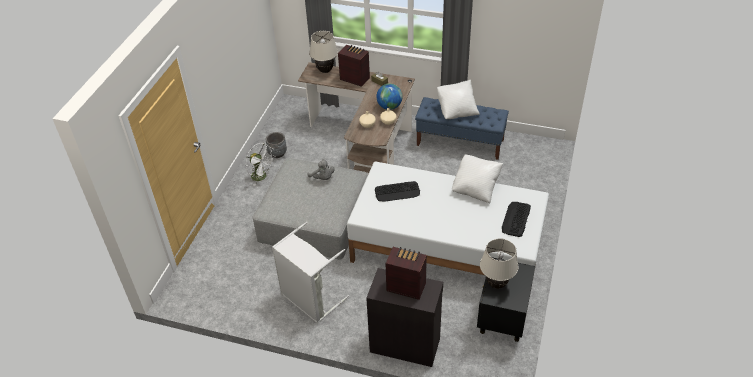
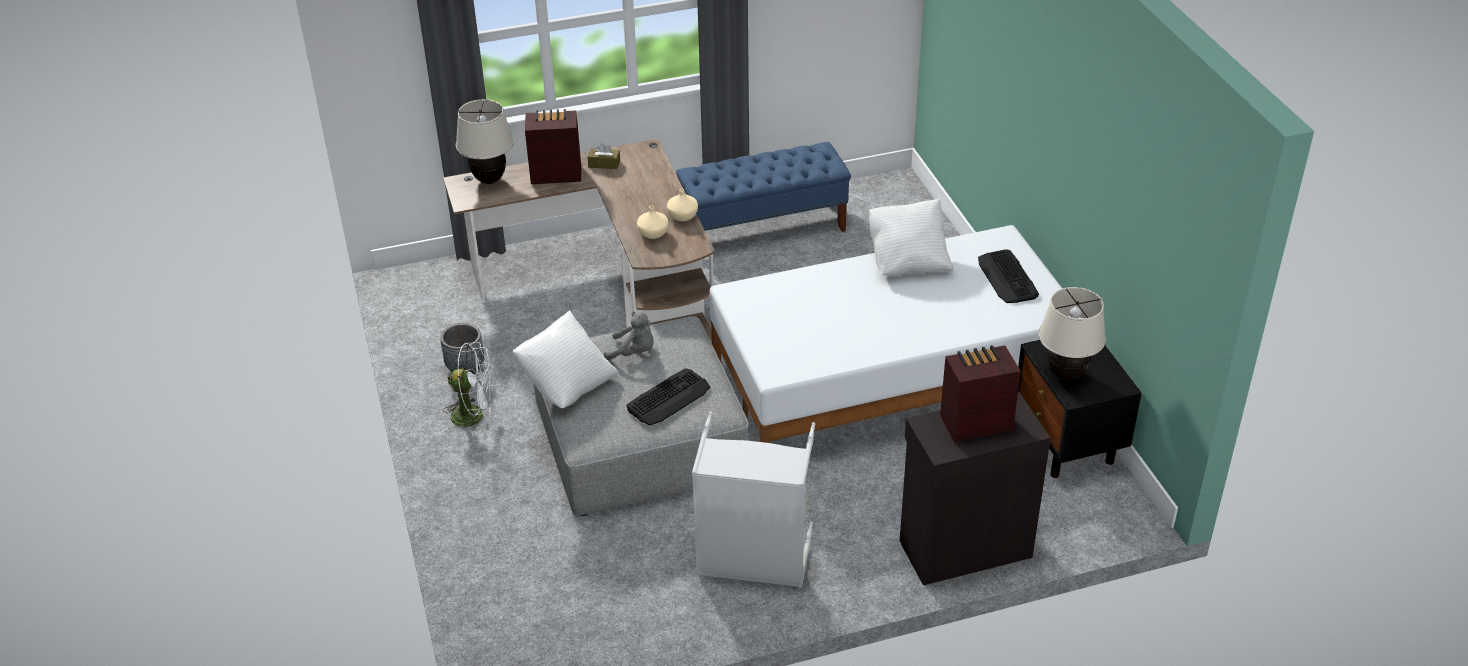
camera: 35 degrees left, 5 degrees down
keyboard [375,181,420,202] -> keyboard moved to [627,368,710,425]
globe [376,83,402,110] -> none
white pillow [437,80,480,119] -> white pillow moved to [512,310,619,408]

